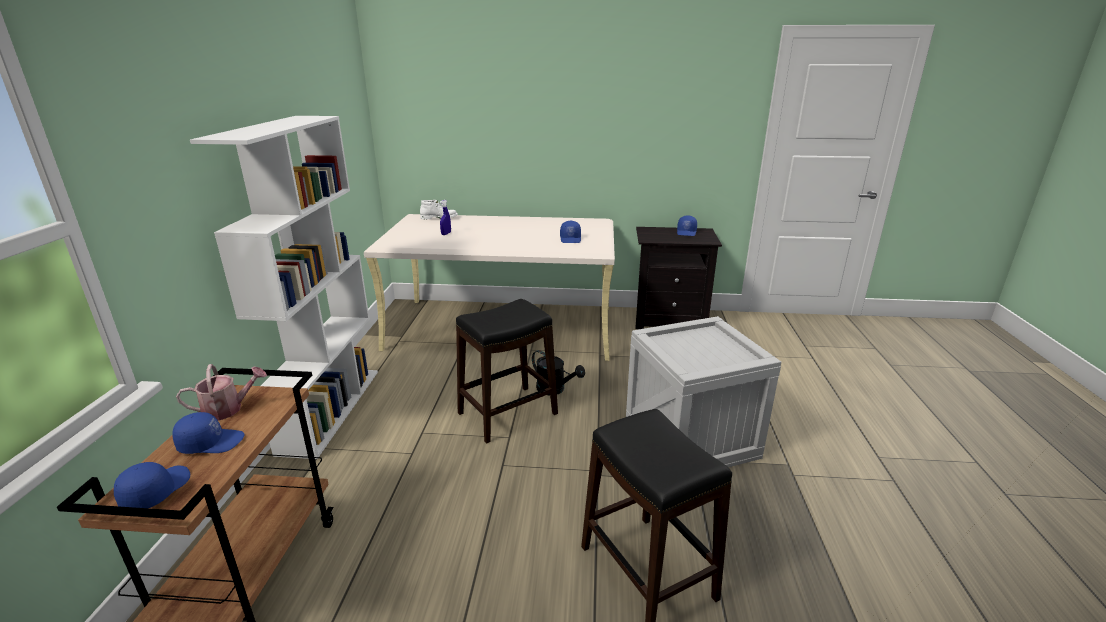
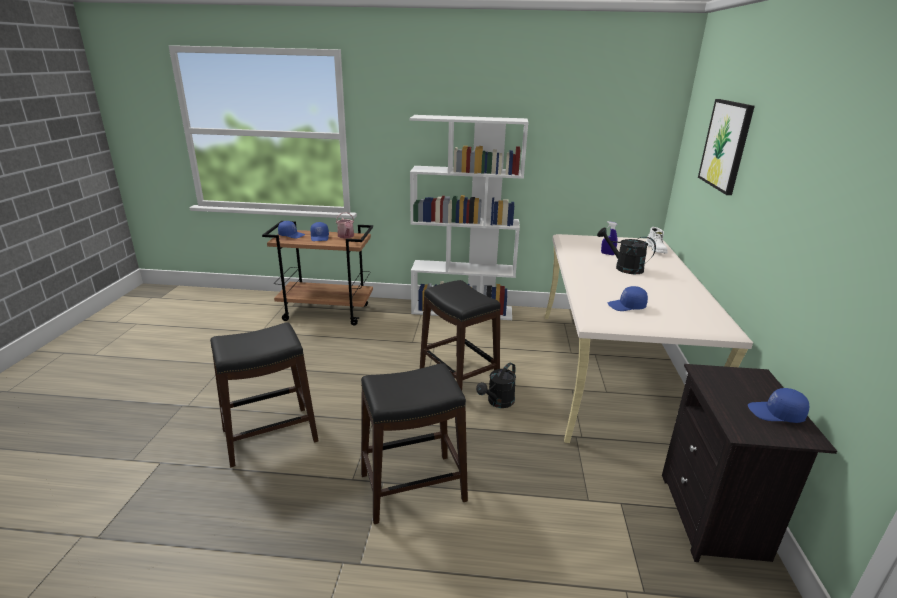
camera: 90 degrees right, 0 degrees up
crate [626,316,781,467] -> black stool [361,363,468,524]
none -> black watering can [597,228,656,274]
none -> picture [698,99,755,195]

